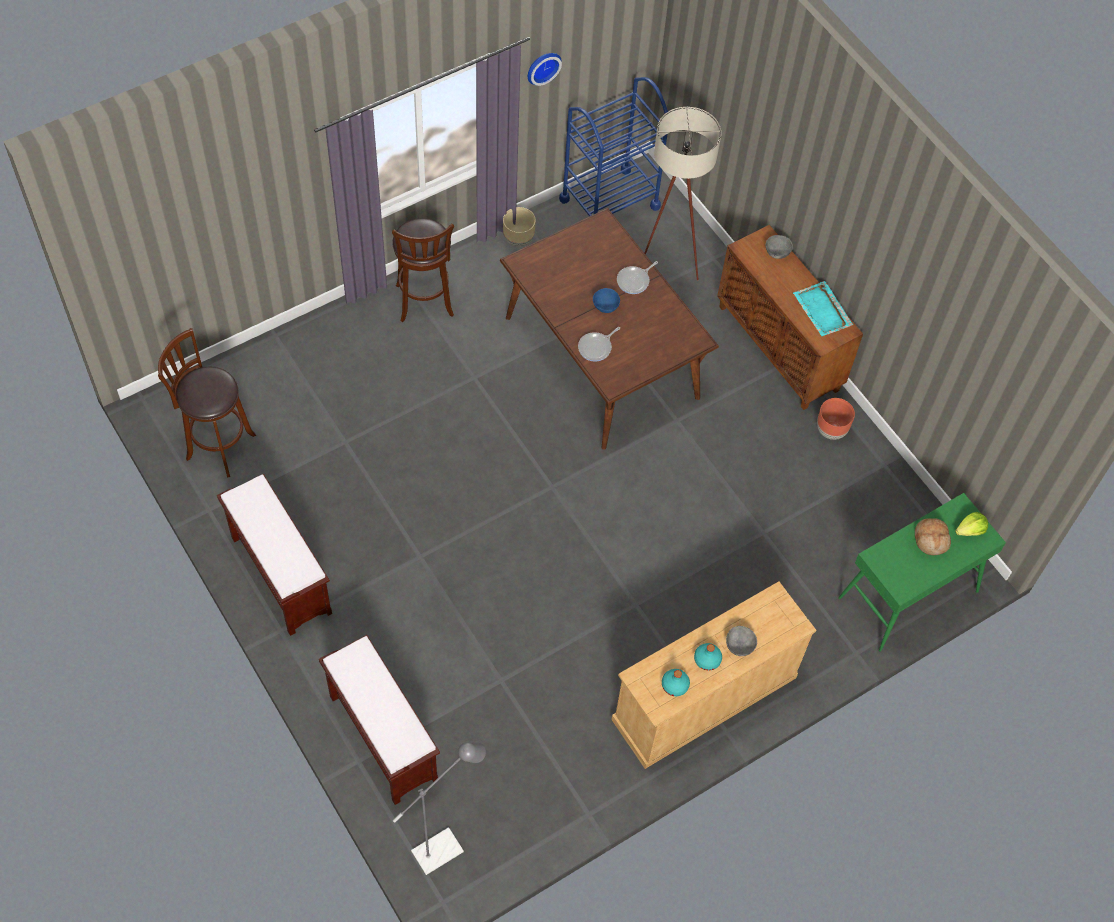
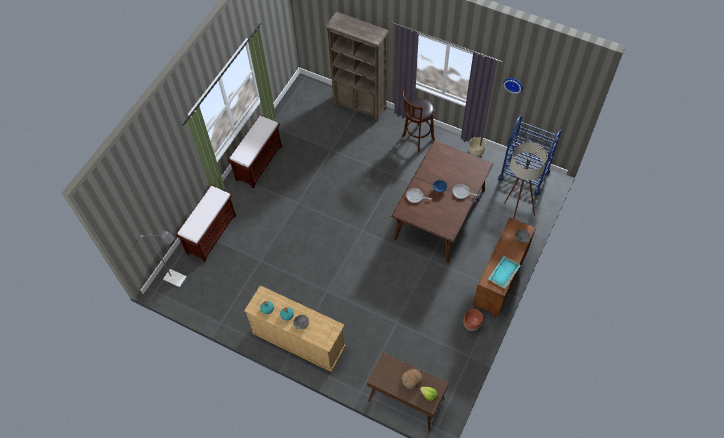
camera: 65 degrees right, 0 degrees up
brown stool [158,328,256,478] -> none
green console table [838,493,1006,651] -> brown console table [367,352,449,432]
none -> brown bookcase [325,12,389,122]

